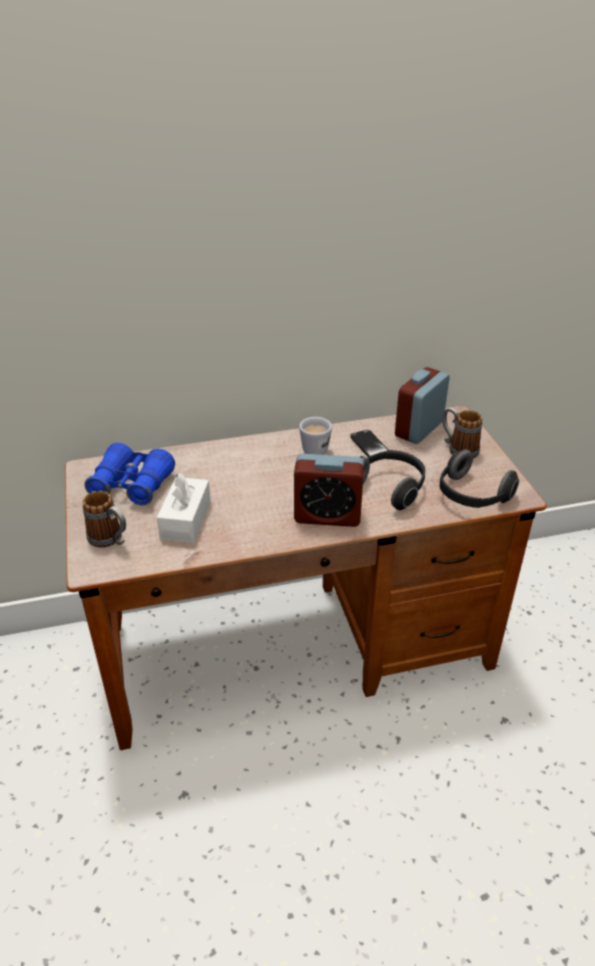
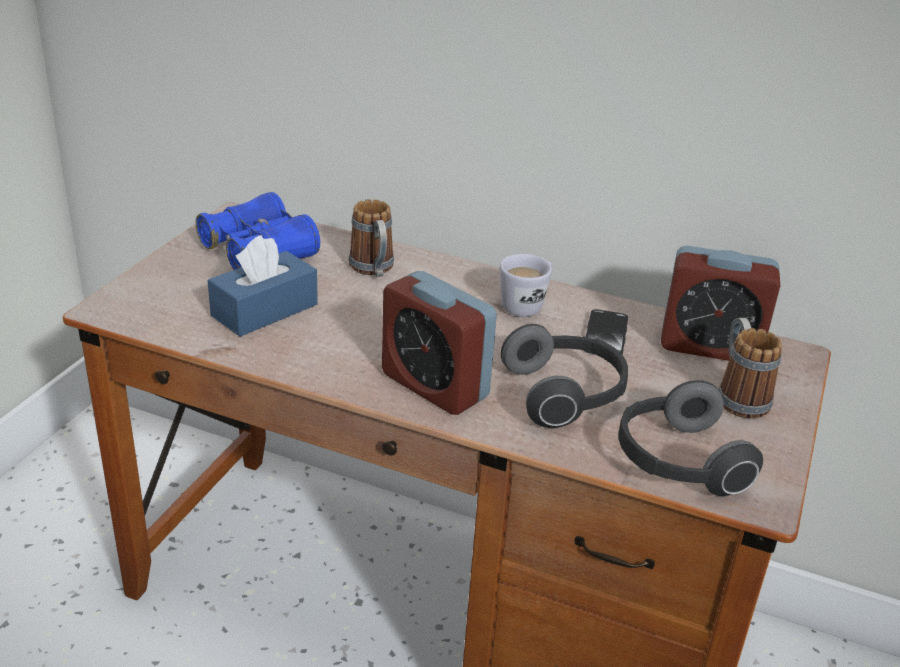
camera: 35 degrees right, 5 degrees down
mug [83,491,126,547] -> mug moved to [349,199,394,277]
white tissue box [157,473,211,543] -> blue tissue box [208,235,318,337]
alarm clock [395,367,450,444] -> alarm clock turned 150 degrees counterclockwise [661,246,780,361]

